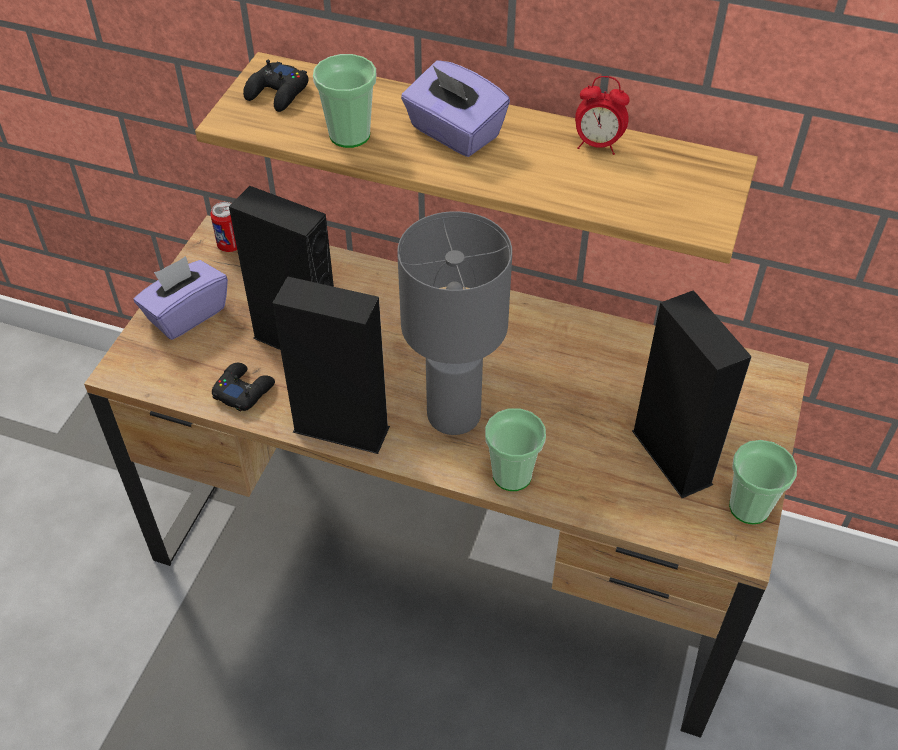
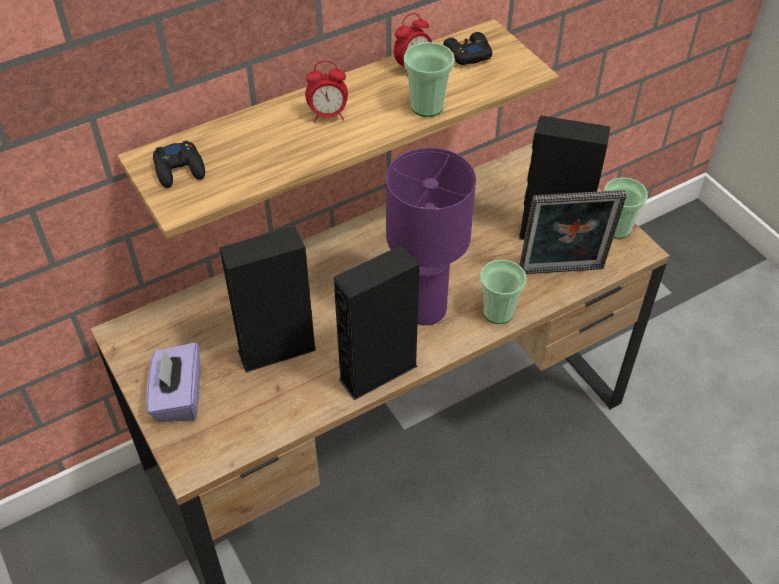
camera: 50 degrees left, 0 degrees up
can [210,202,237,252] -> none
black game controller [212,363,275,412] -> black game controller moved to [443,32,492,65]
cup [313,54,376,148] -> cup moved to [404,42,455,117]
grey table lamp [397,211,512,435] -> purple table lamp [386,148,476,325]
purple tissue box [401,60,510,157] -> alarm clock [305,61,348,122]
none -> picture frame [519,190,627,274]

